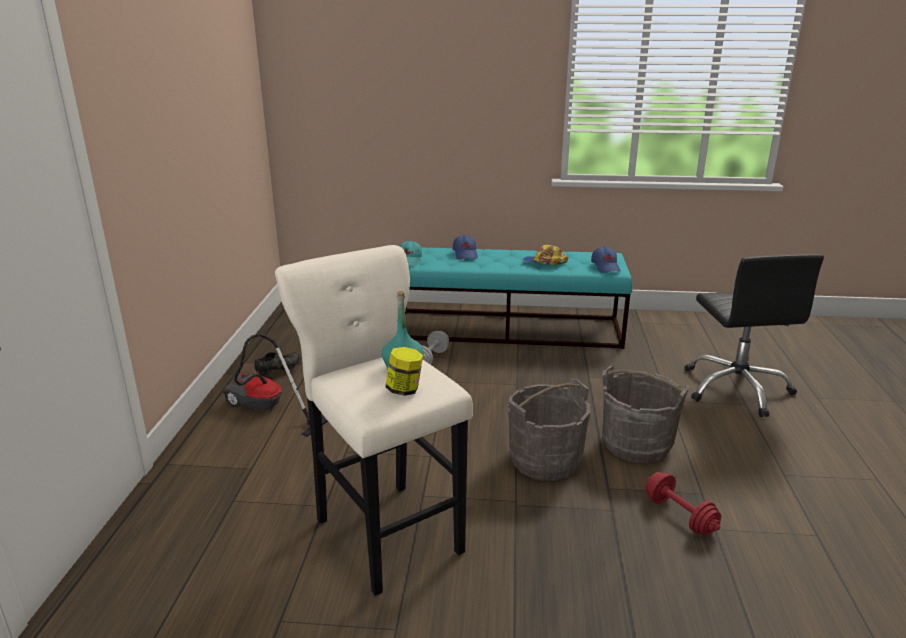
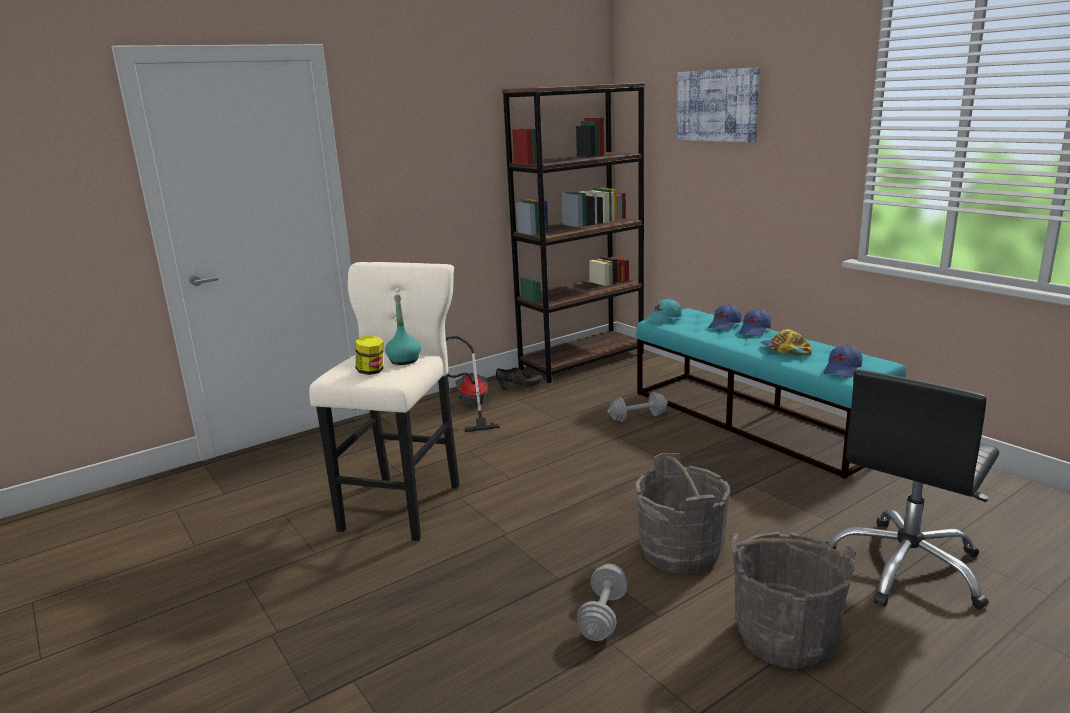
camera: 50 degrees right, 5 degrees down
grey bucket [508,379,590,481] -> grey bucket moved to [731,531,855,669]
red dumbbell [645,472,721,535] -> grey dumbbell [577,564,628,641]
none -> brown bookcase [502,83,645,383]
none -> picture [676,67,760,142]
none -> blue cap [739,309,771,336]

